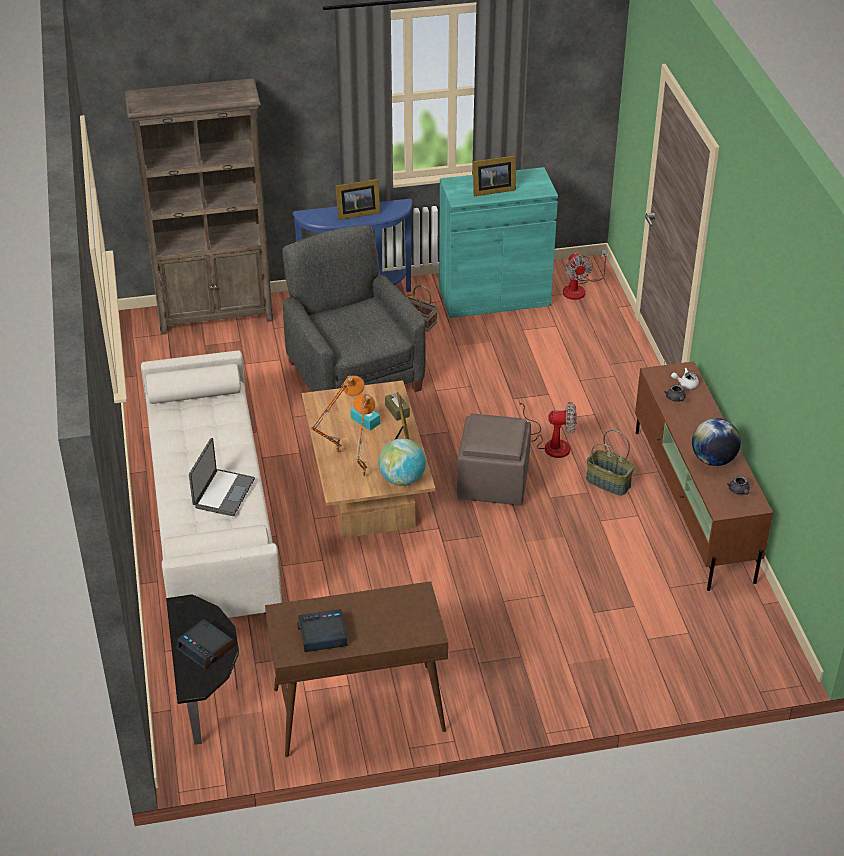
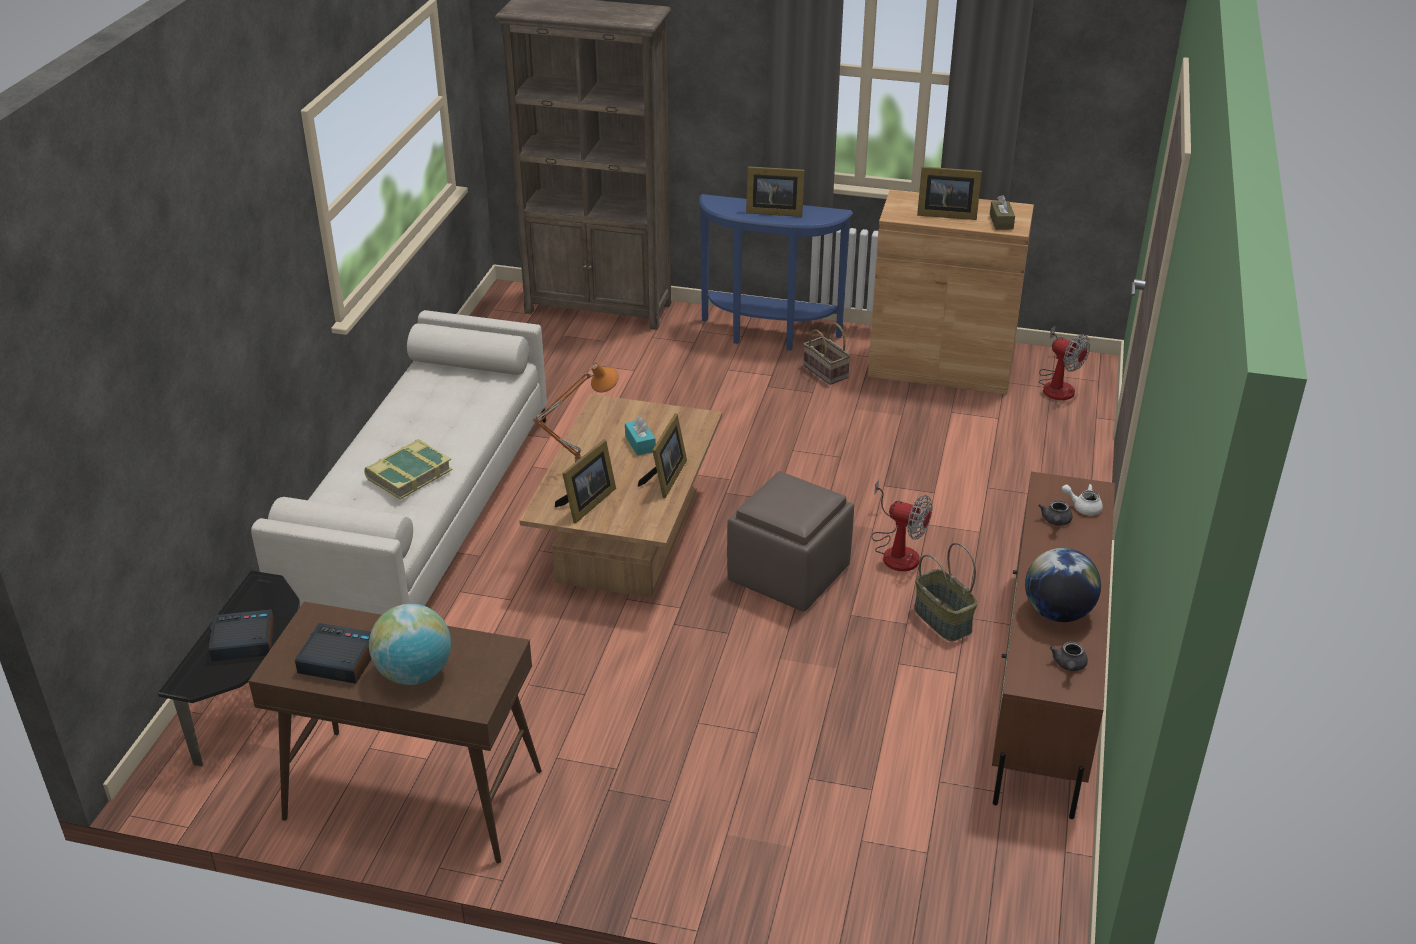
camera: 25 degrees right, 5 degrees down
alarm clock [176,619,234,670] -> alarm clock turned 105 degrees clockwise [209,609,274,661]
laptop [189,438,255,516] -> book [364,439,452,500]
grey armchair [282,225,426,392] -> none
orange table lamp [353,394,375,477] -> picture frame [555,439,616,523]
globe [378,438,426,486] -> globe moved to [369,604,451,685]
brown tissue box [385,392,410,421] -> brown tissue box moved to [990,195,1015,230]
turquoise cabinet [439,167,558,318] -> brown cabinet [868,190,1034,395]
fan [563,249,608,300] -> fan turned 60 degrees counterclockwise [1039,326,1090,400]

